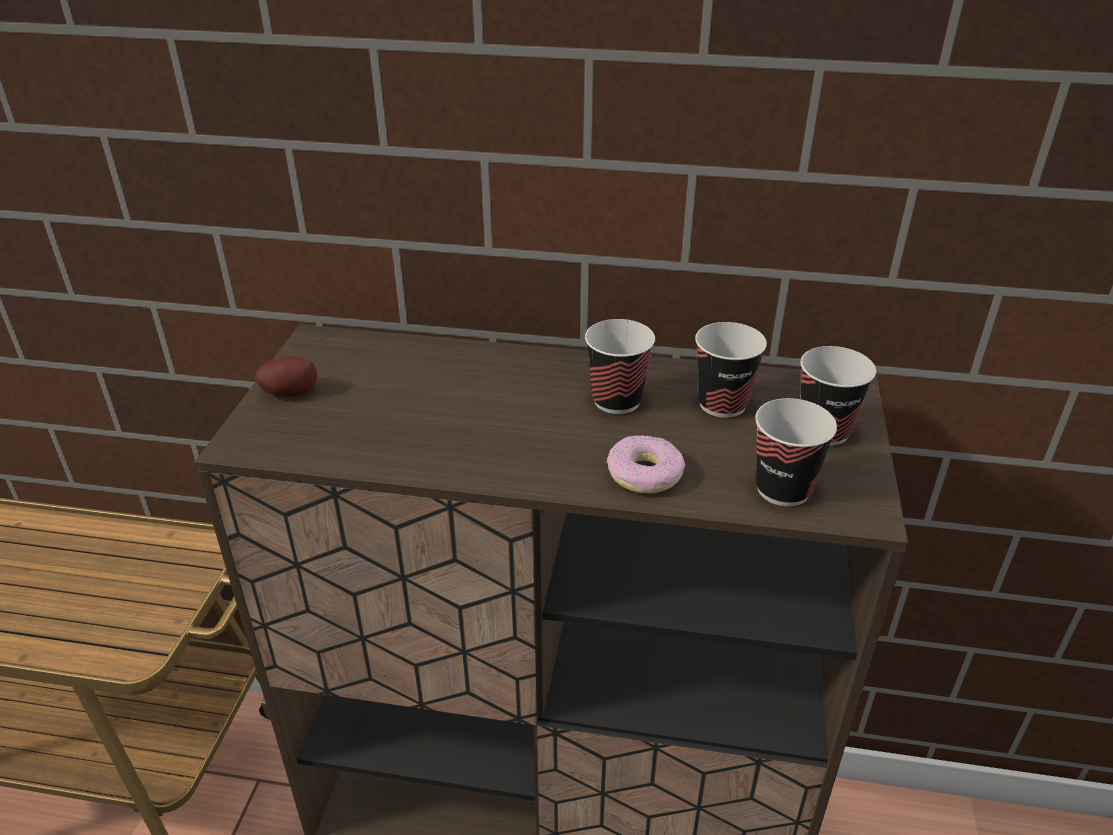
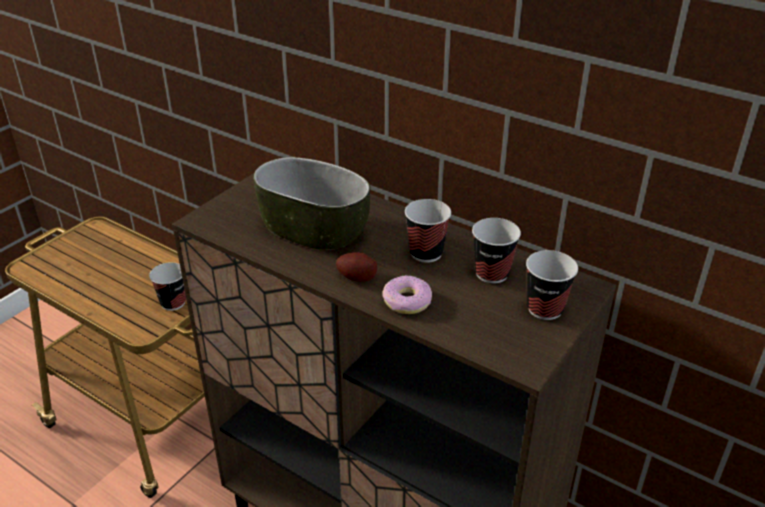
camera: 25 degrees right, 0 degrees up
potato [255,356,317,397] -> potato moved to [336,252,377,282]
cup [755,398,837,506] -> cup moved to [149,262,186,311]
none -> bowl [254,157,371,250]

